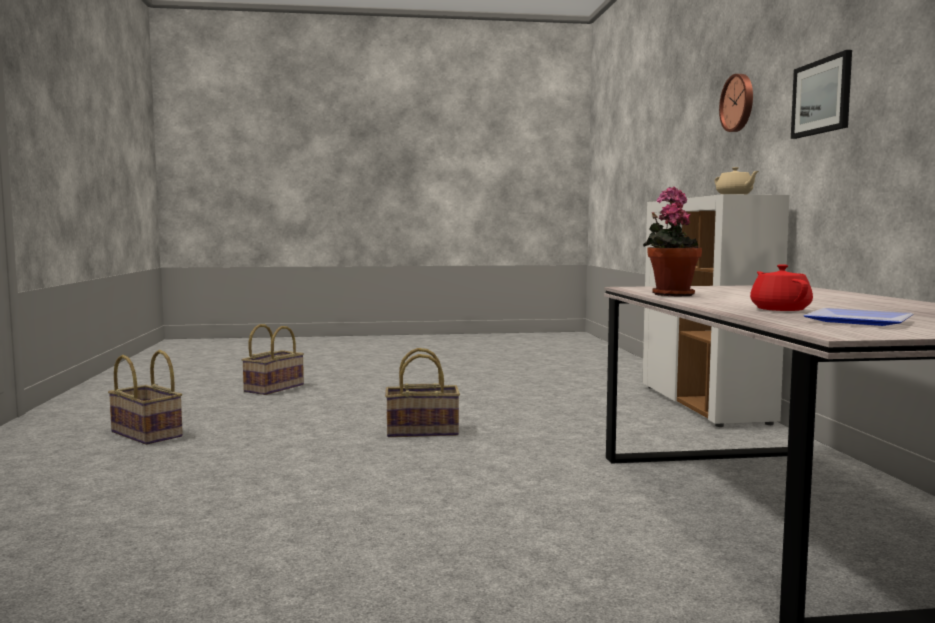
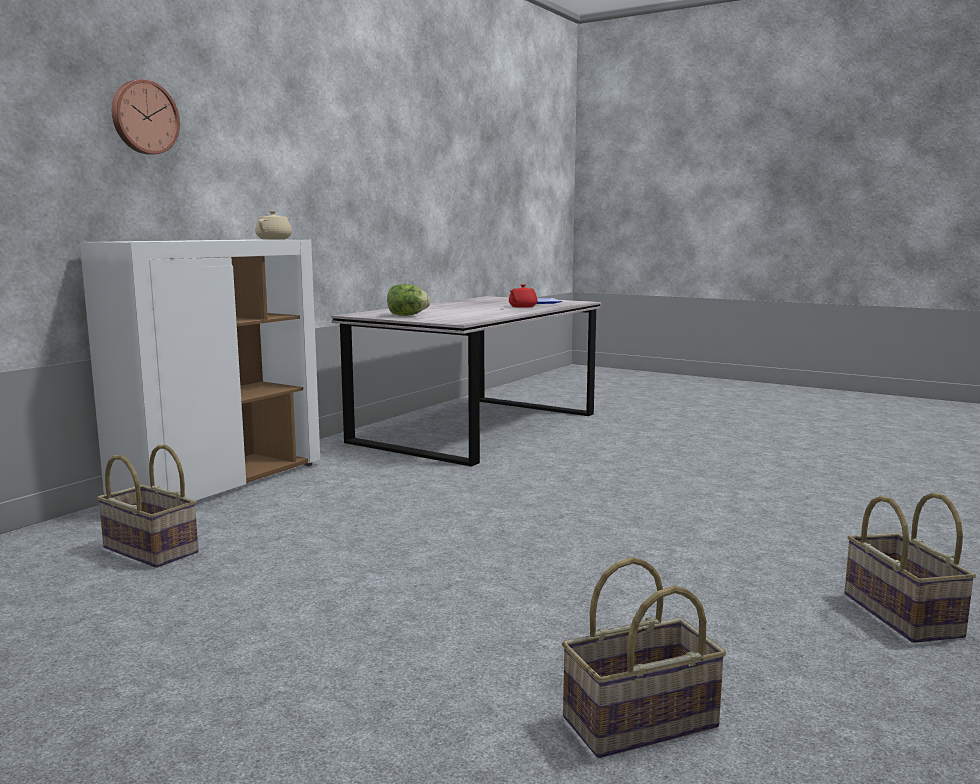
camera: 140 degrees left, 5 degrees up
basket [385,348,460,437] -> basket moved to [97,445,199,568]
potted plant [643,187,702,296] -> none
picture [791,50,852,139] -> none
none -> lettuce [387,284,431,316]

